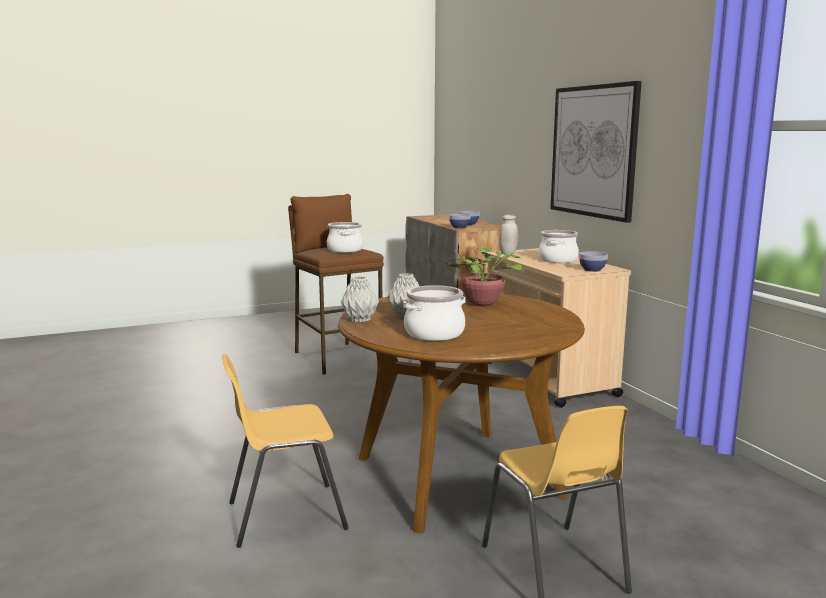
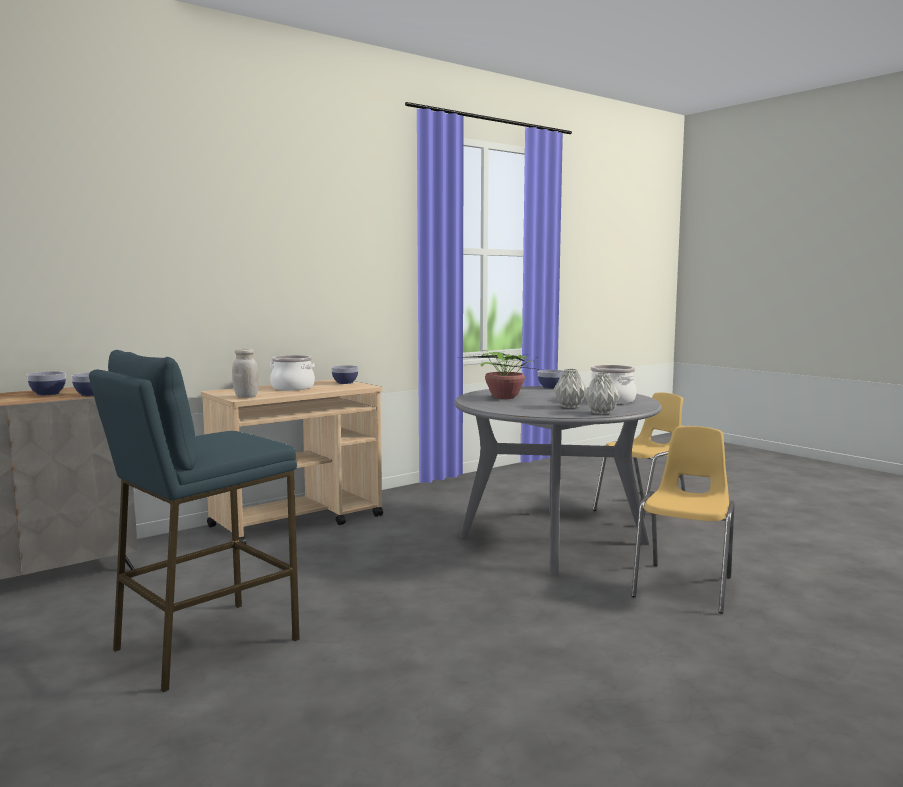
camera: 105 degrees left, 5 degrees down
yellow chair [222,354,349,548] -> yellow chair turned 120 degrees counterclockwise [631,426,734,614]
brown stool [288,194,384,375] -> blue stool [89,350,300,692]
cooking pot [327,222,364,253] -> none
brown dining table [338,291,585,534] -> grey dining table [455,386,662,576]
picture [550,81,642,223] -> none
none -> bowl [538,370,564,389]

